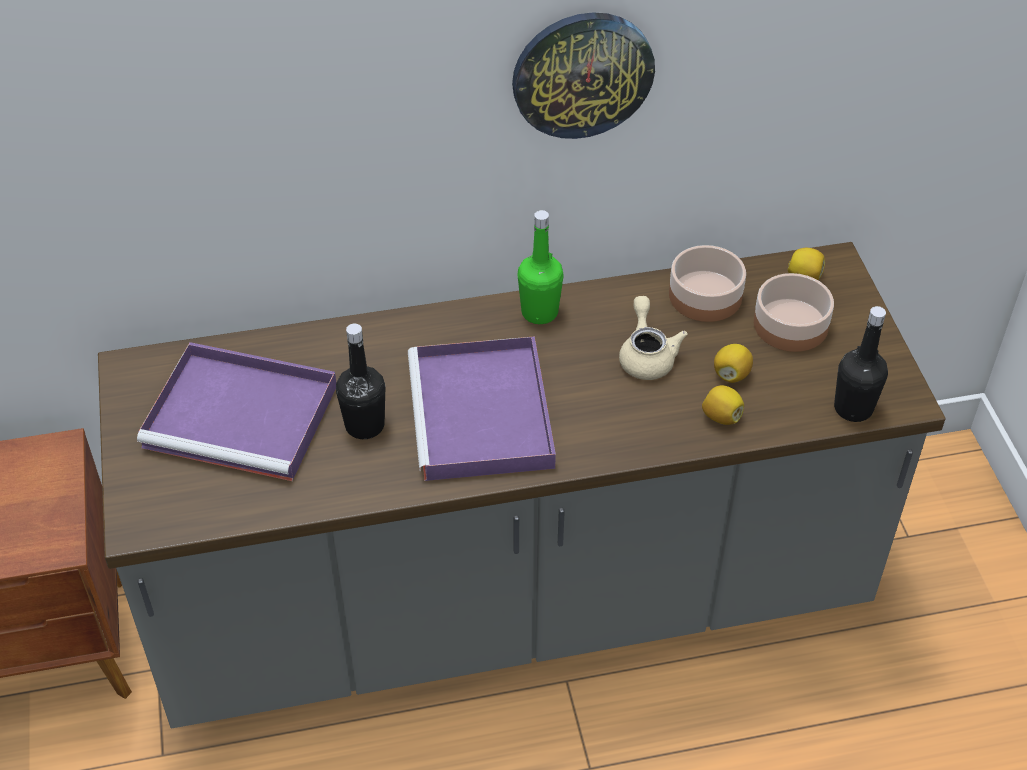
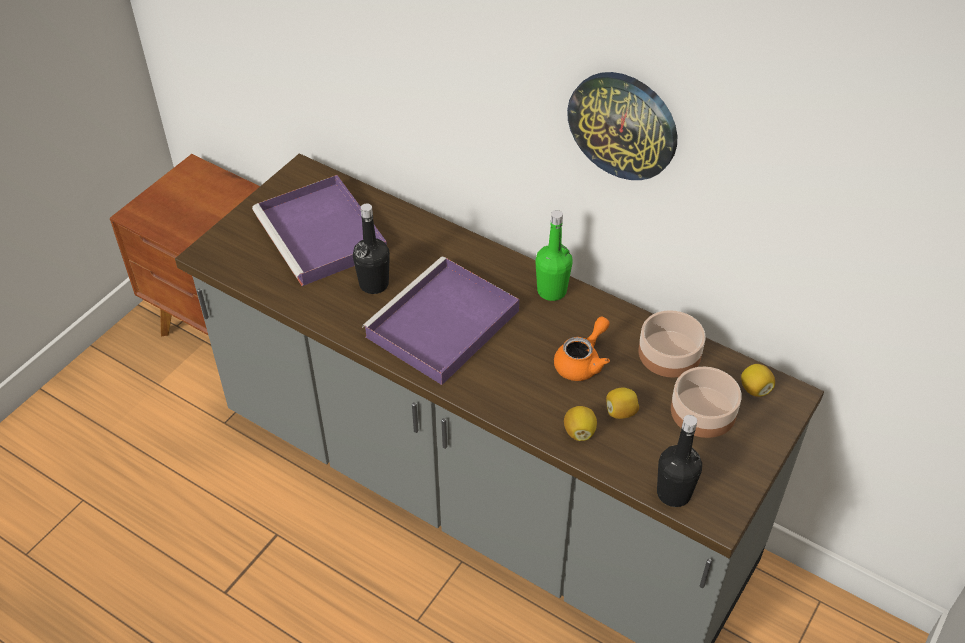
camera: 45 degrees right, 0 degrees up
beige teapot [619,296,688,380] -> orange teapot [554,317,610,381]

